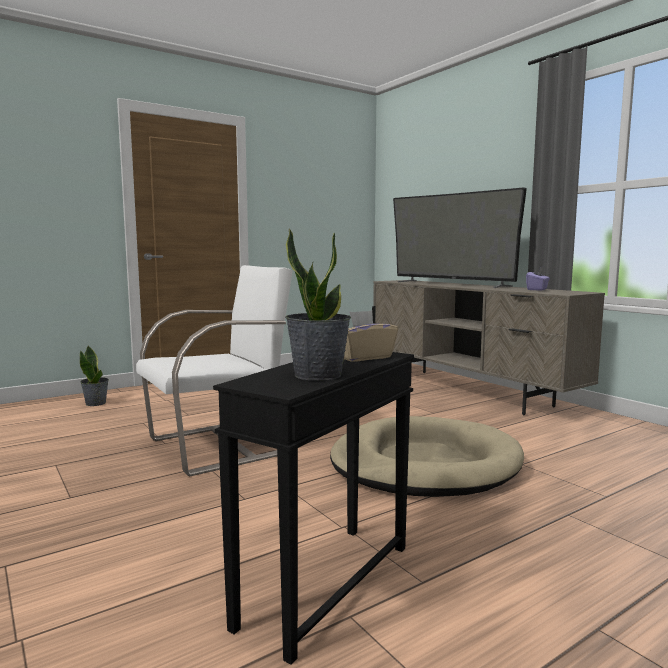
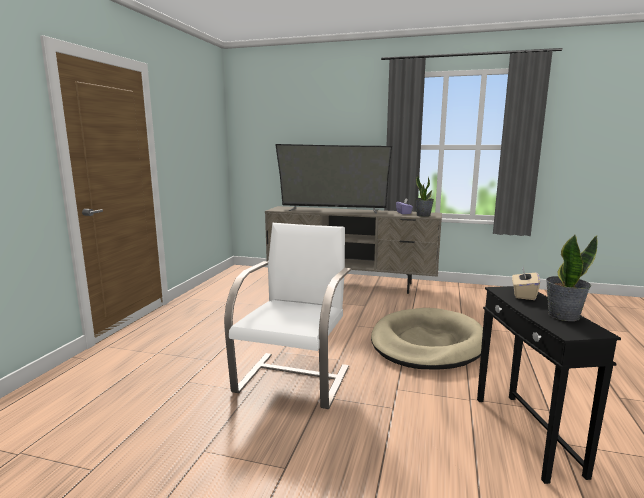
camera: 40 degrees left, 5 degrees up
potted plant [80,346,109,406] -> potted plant moved to [416,175,434,217]

